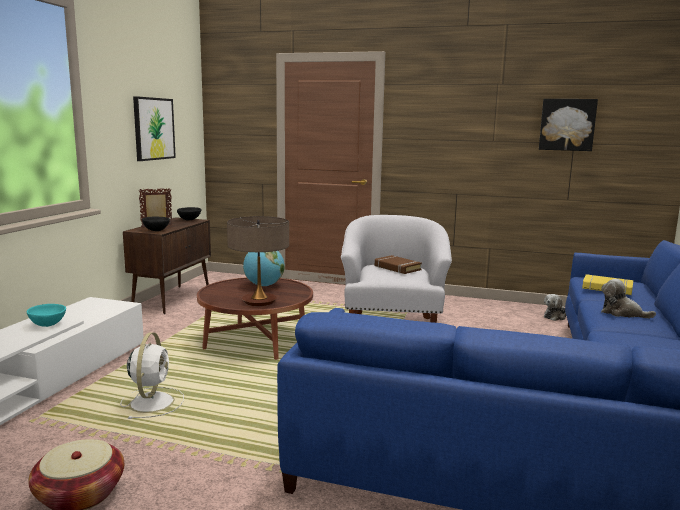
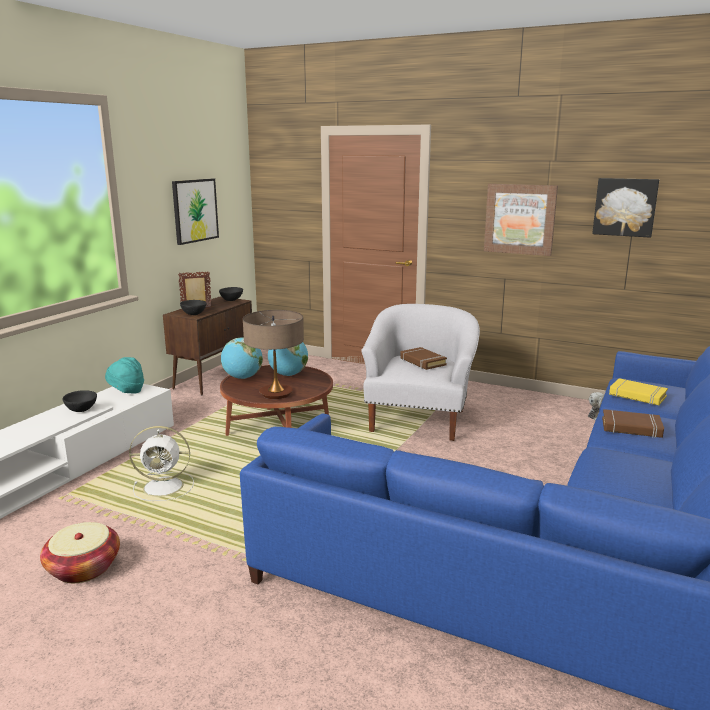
camera: 10 degrees right, 5 degrees up
turquoise bowl [27,304,66,327] -> black bowl [62,390,97,412]
white fan [120,332,184,419] -> white fan turned 75 degrees clockwise [129,426,194,501]
plush toy [601,279,656,318] -> brown book [602,409,664,438]
none -> turquoise hat [105,357,144,393]
none -> globe [221,338,263,379]
none -> picture [484,184,558,256]

